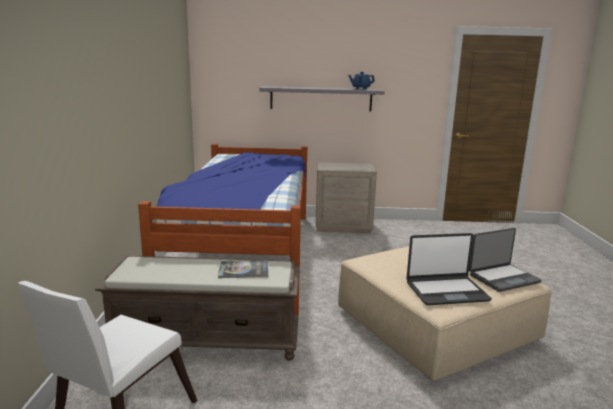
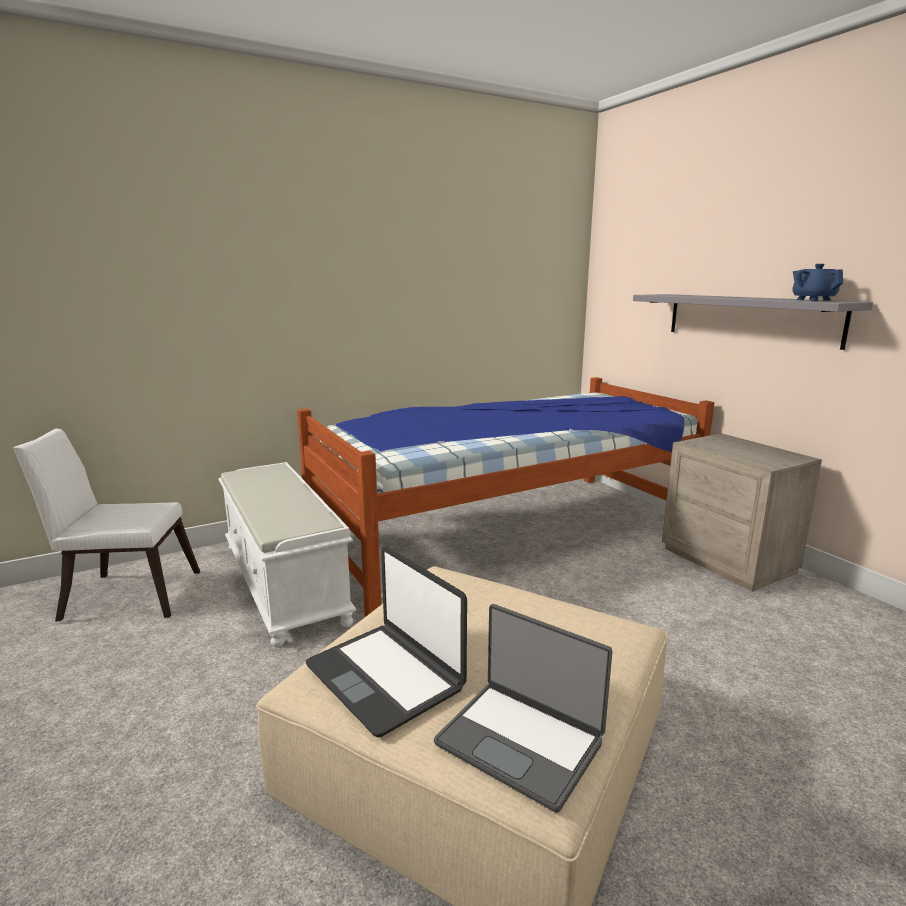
camera: 60 degrees right, 0 degrees up
brown bench [95,256,300,361] -> white bench [218,462,357,647]
book [218,260,268,278] -> none

